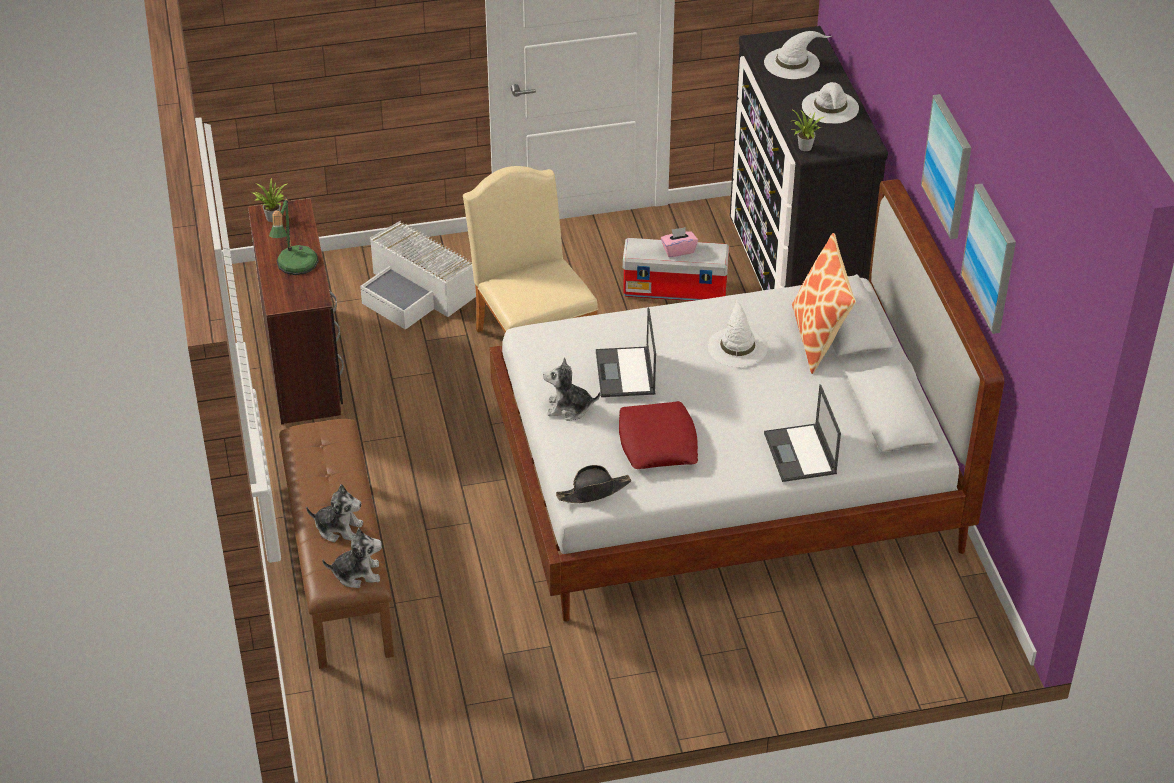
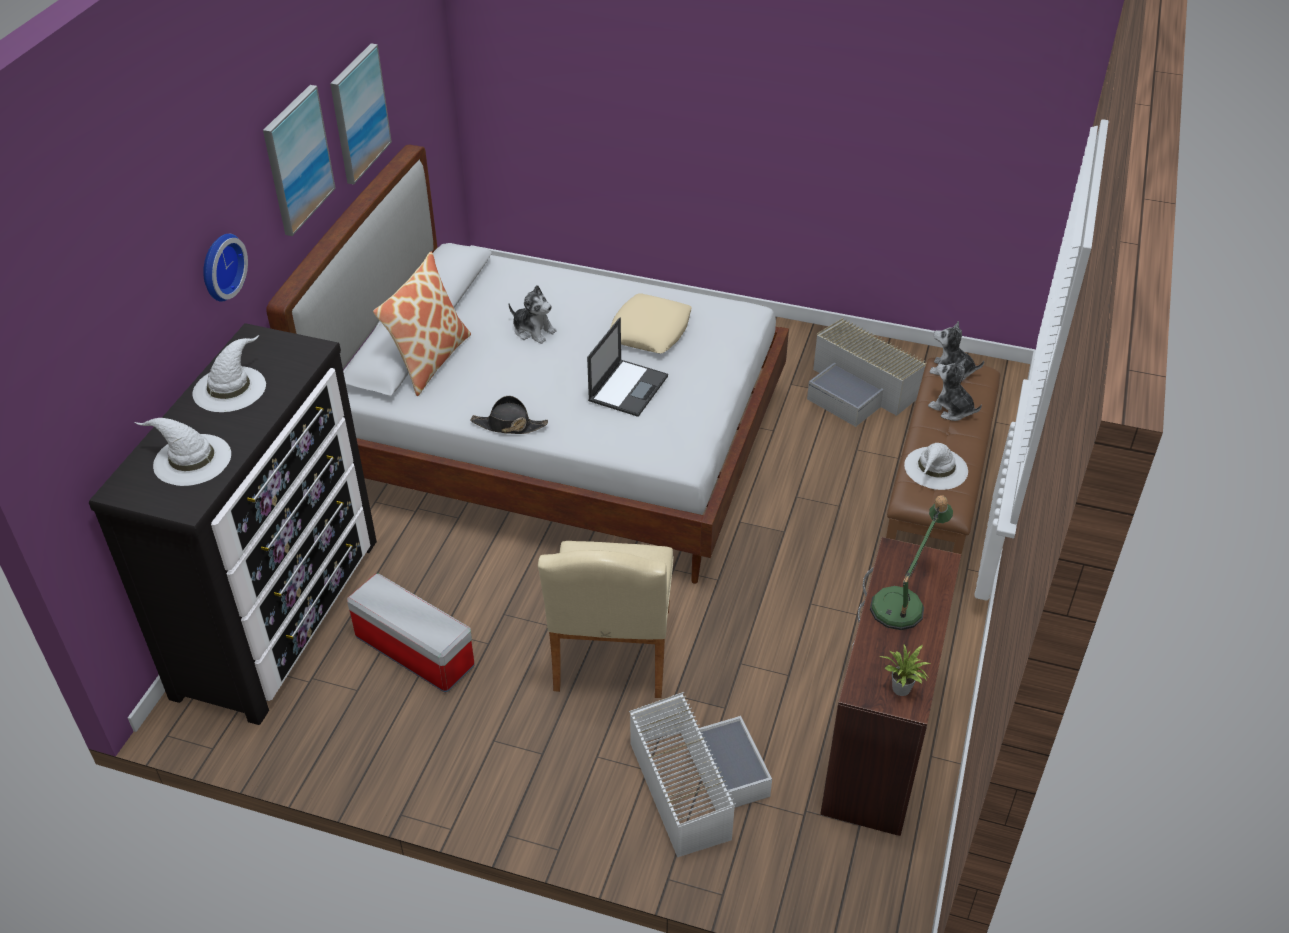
camera: 150 degrees left, 0 degrees up
plush toy [543,357,600,421] -> plush toy moved to [509,285,556,344]
black hat [556,465,631,503] -> black hat moved to [471,396,548,434]
red pillow [619,401,698,469] -> beige pillow [610,293,692,354]
pink tissue box [661,227,698,257] -> none
white hat [708,297,768,367] -> white hat moved to [904,443,968,490]
laptop [764,384,841,482] -> none
potted plant [791,109,824,151] -> none
none -> wall clock [203,234,248,302]
none -> grey storage box [807,318,926,427]

